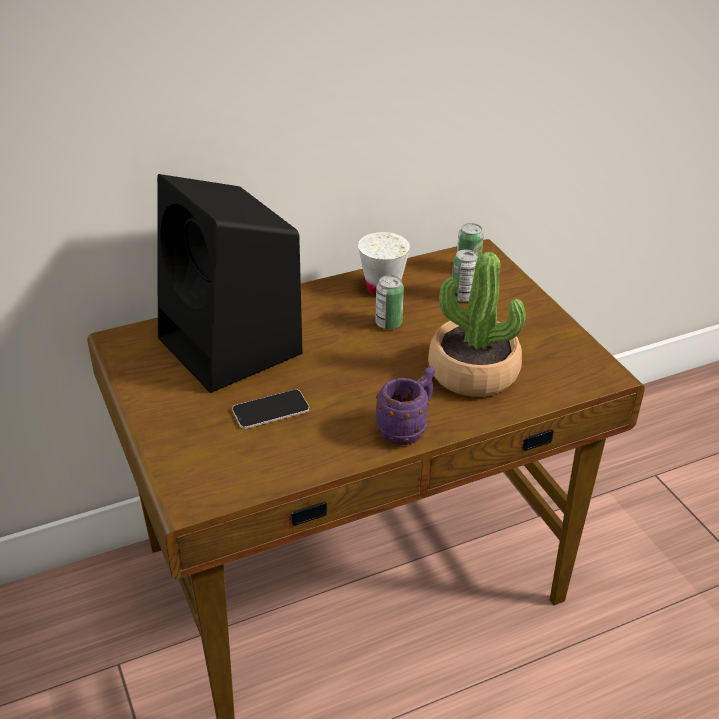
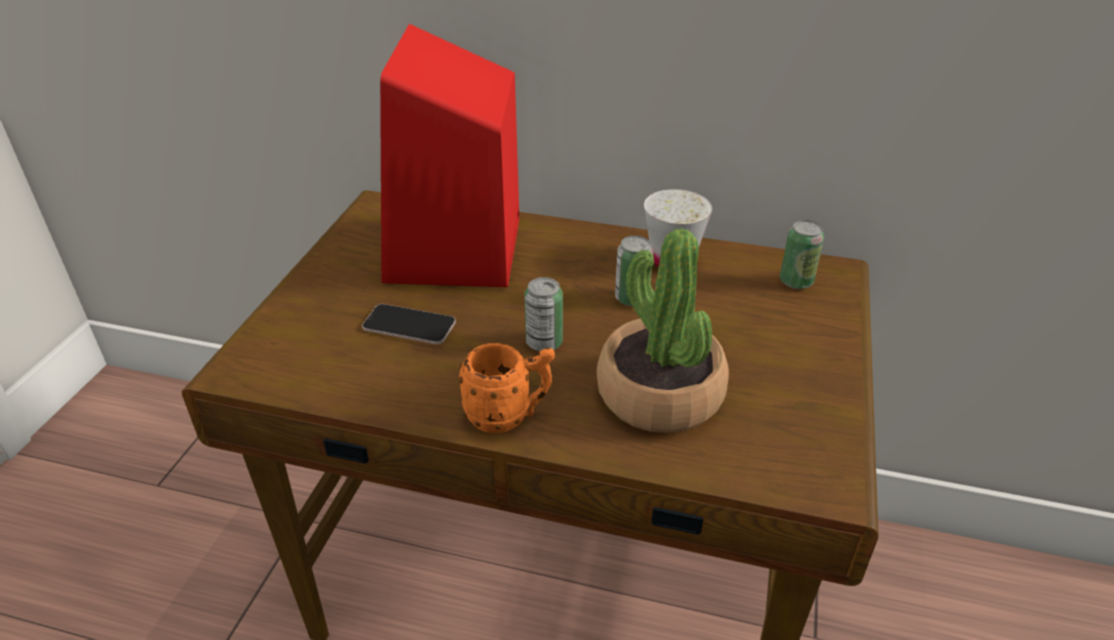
camera: 40 degrees right, 0 degrees up
black speaker [157,174,303,393] -> red speaker [380,24,519,287]
purple mug [376,366,435,445] -> orange mug [459,343,555,433]
can [452,249,478,302] -> can moved to [524,277,563,351]

